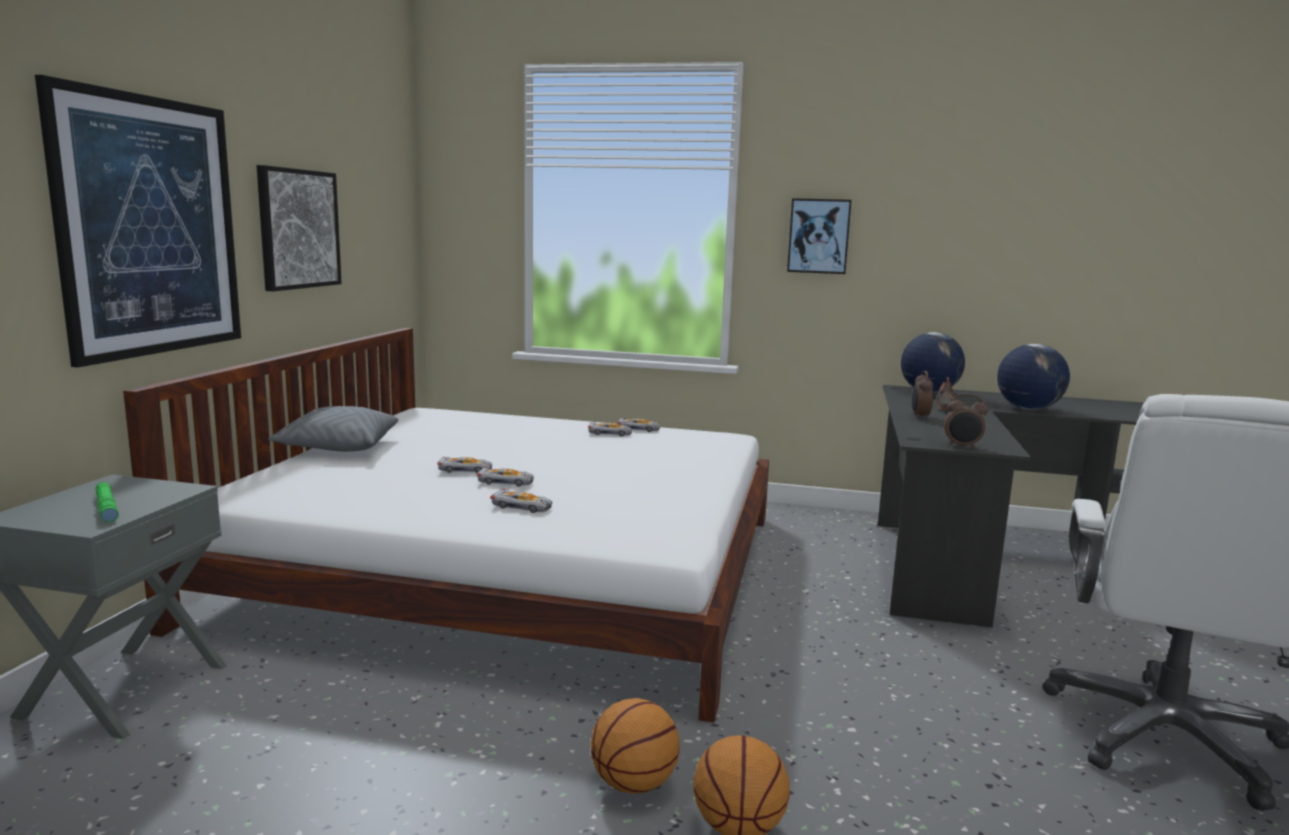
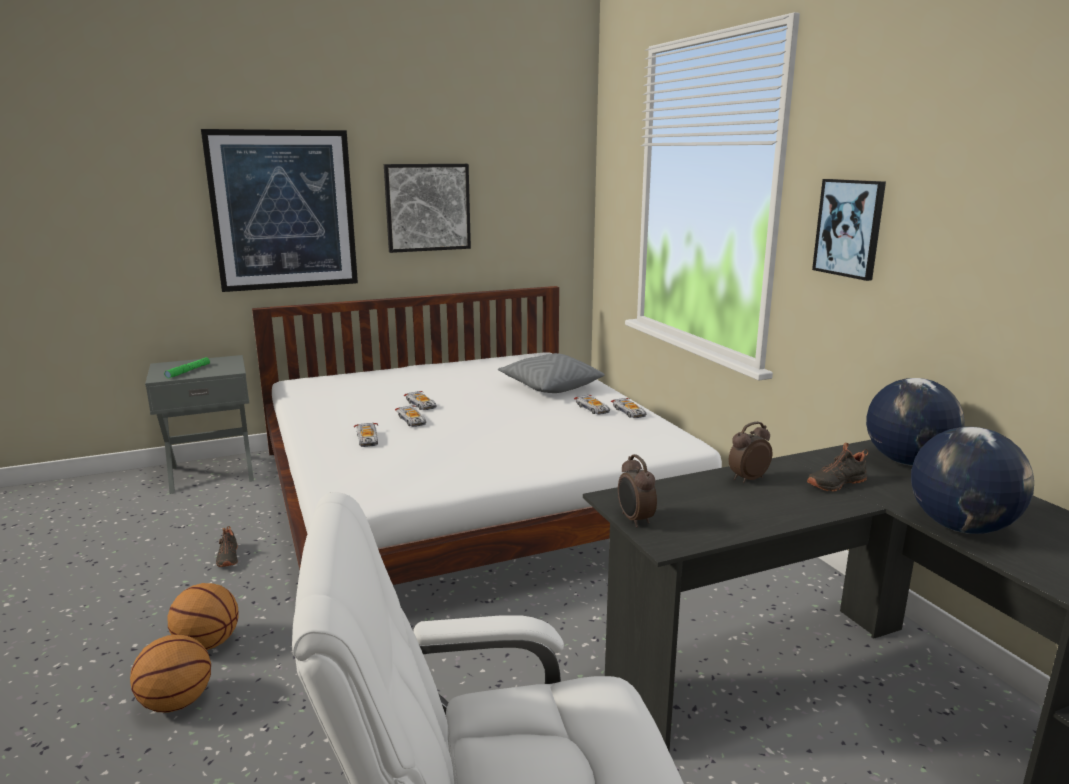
camera: 55 degrees right, 5 degrees up
grey pillow [268,406,399,452] -> grey pillow moved to [498,353,605,393]
none -> black shoe [216,526,238,567]

